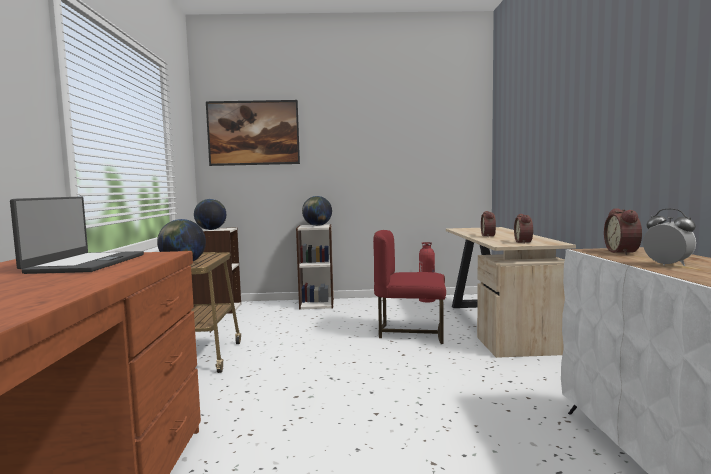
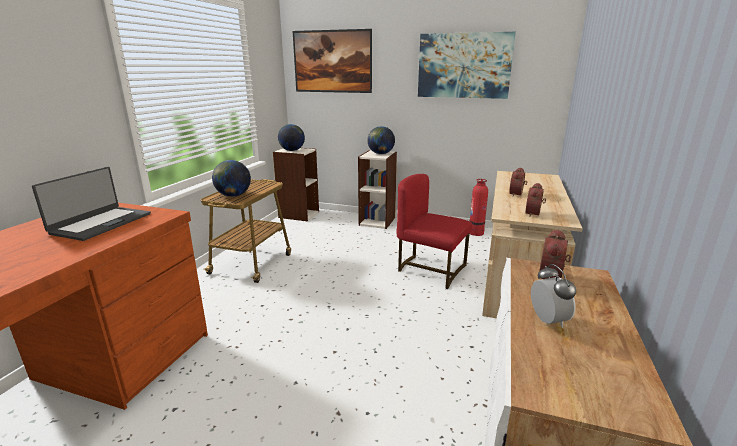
camera: 20 degrees right, 15 degrees up
none -> picture [418,32,516,99]

